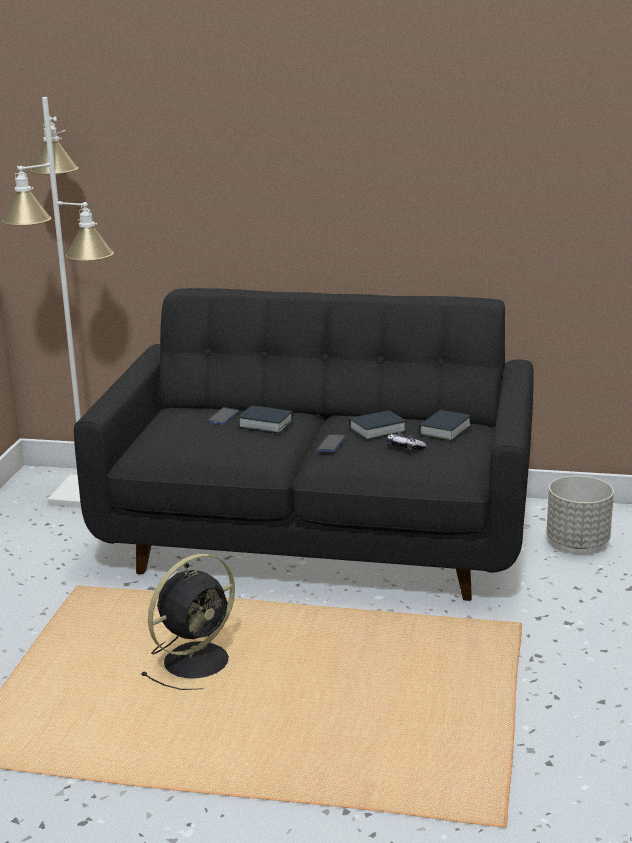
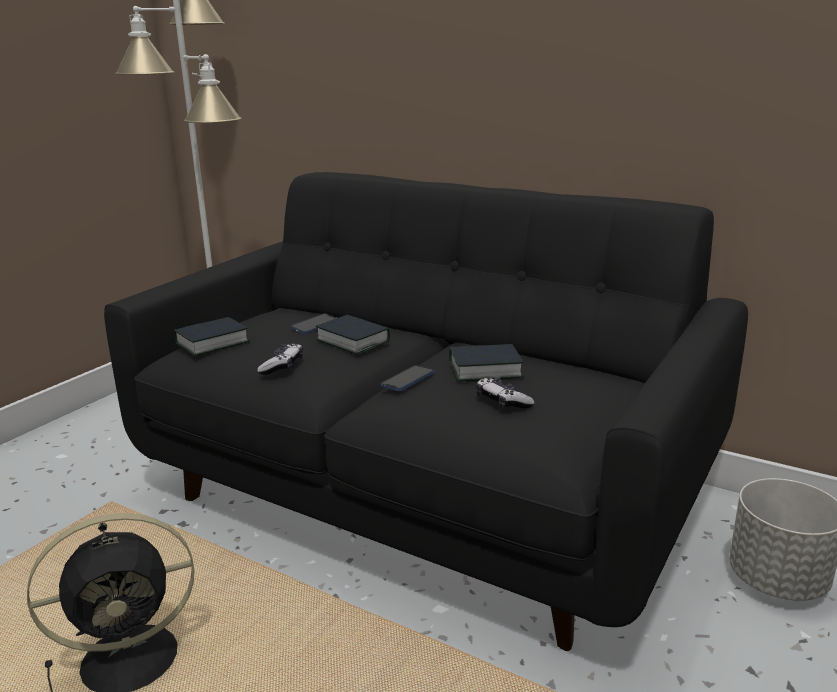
camera: 20 degrees right, 0 degrees up
book [419,410,472,441] -> book moved to [174,317,250,356]
none -> game controller [257,343,303,375]

